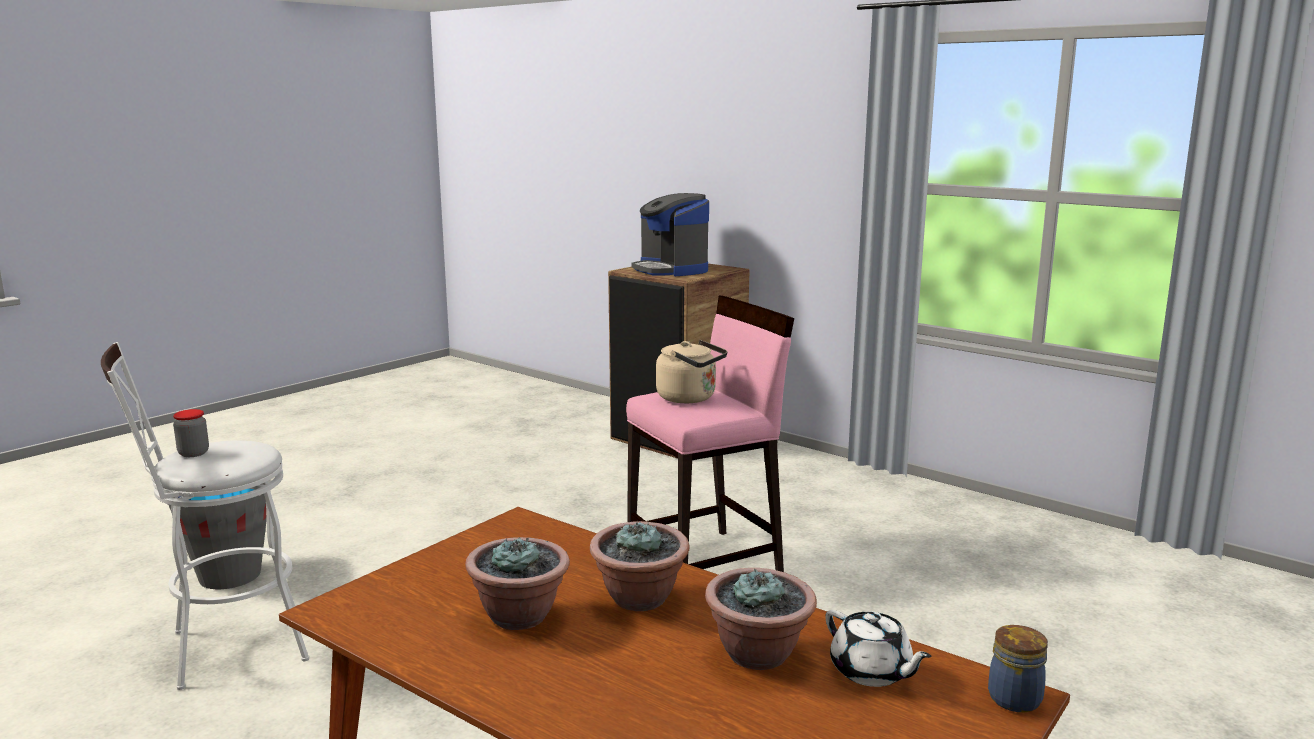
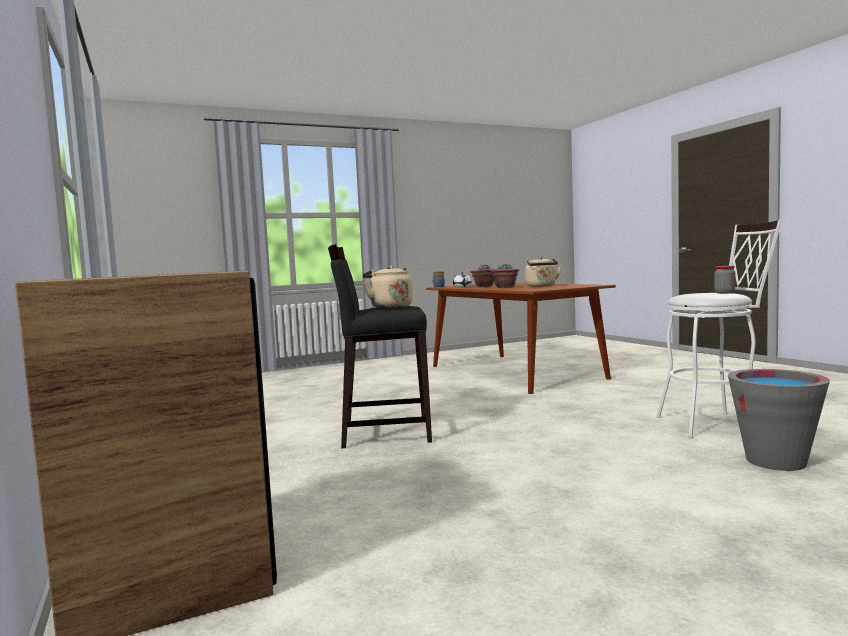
camera: 155 degrees left, 10 degrees down
potted plant [465,537,570,630] -> beige kettle [525,257,562,287]
pink stool [626,296,794,572] -> black stool [328,244,432,449]
coffee machine [632,193,709,276] -> none

